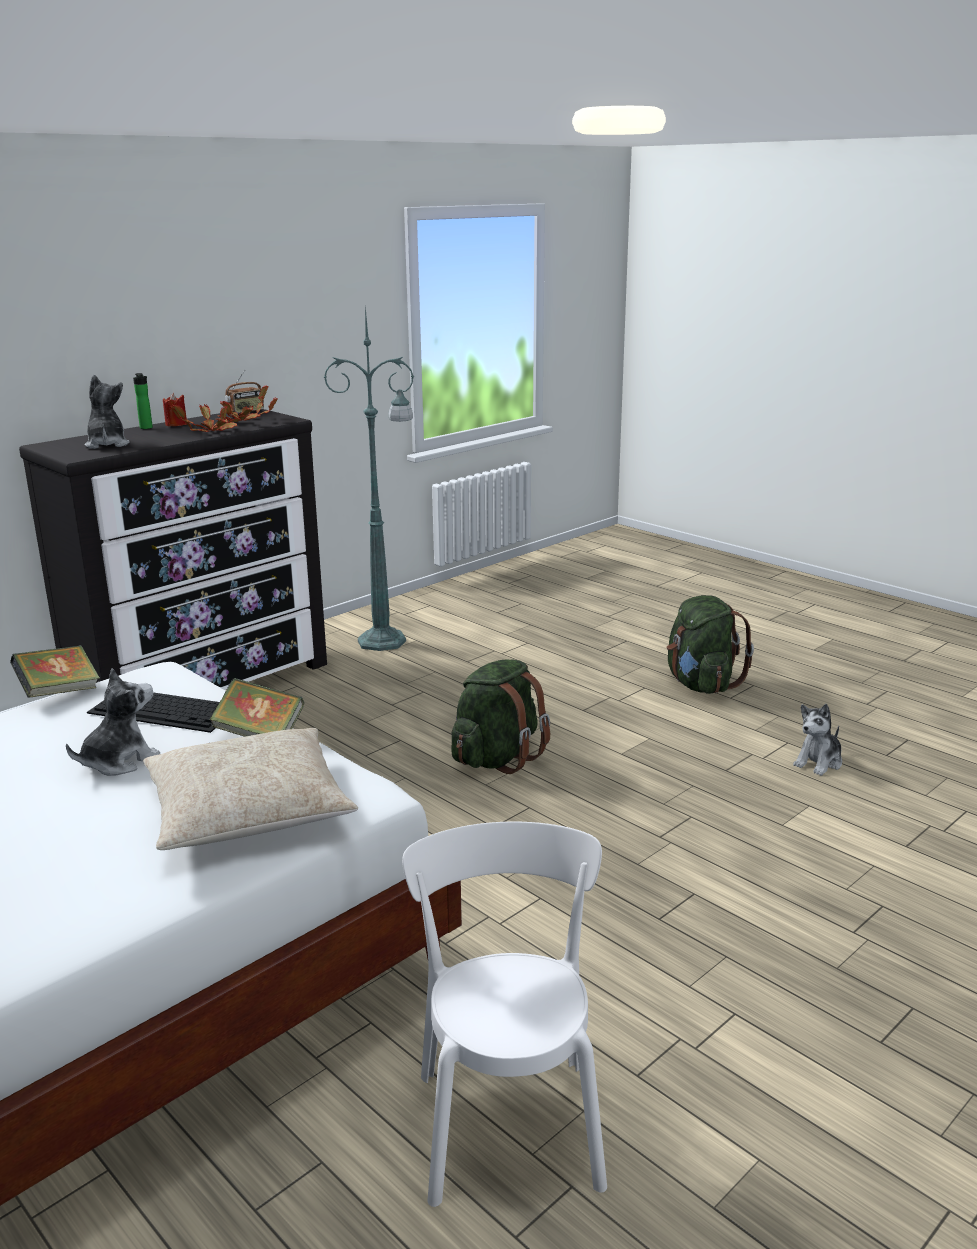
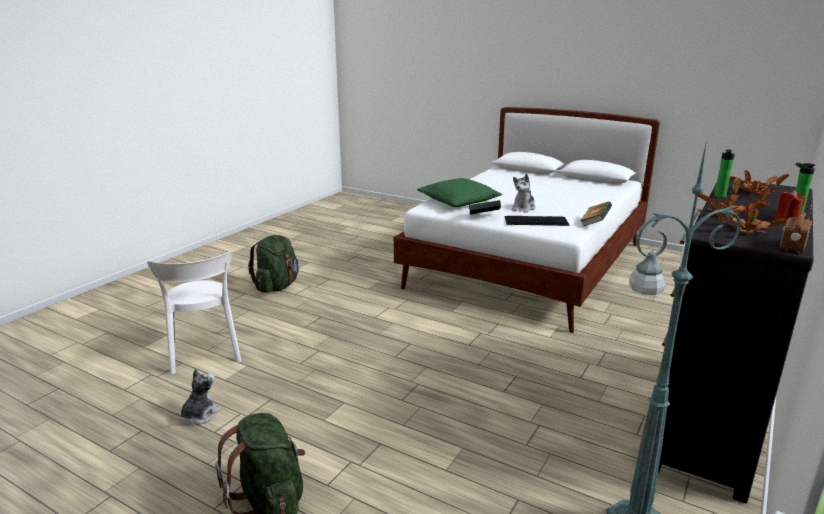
camera: 165 degrees right, 0 degrees up
plush toy [85,375,130,449] -> potted plant [730,170,790,195]
beige pillow [143,728,358,850] -> green pillow [417,178,502,207]
white chair [402,822,607,1207] -> white chair moved to [147,251,241,374]
green backpack [451,659,550,774] -> green backpack moved to [248,235,299,293]
none -> bottle [714,149,735,198]

